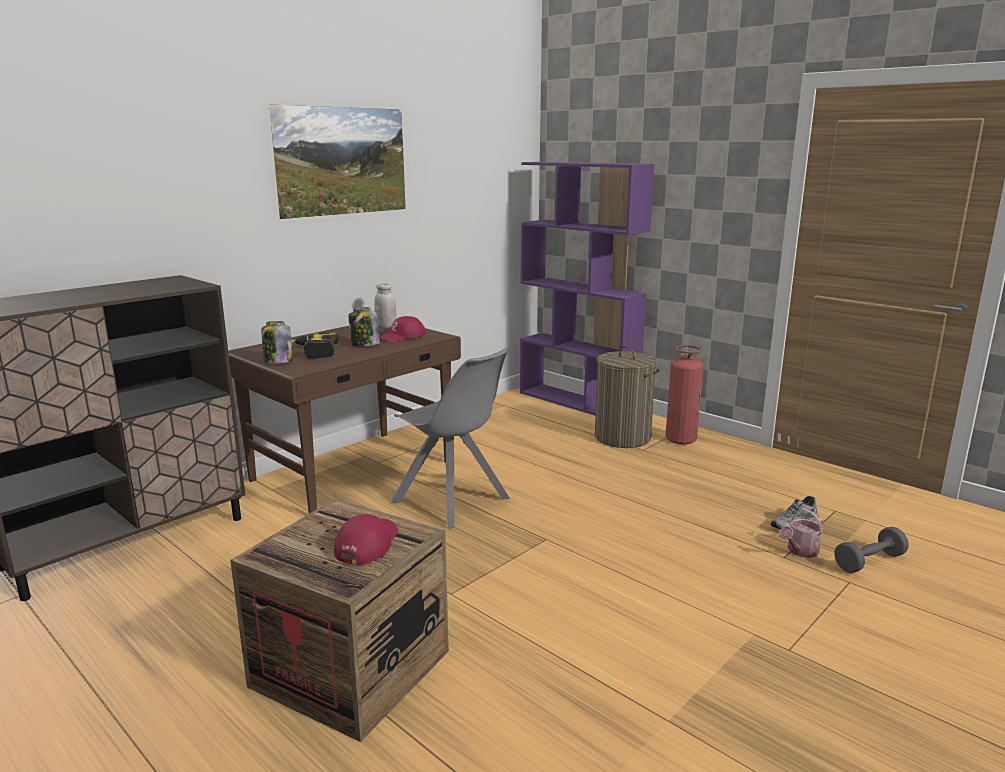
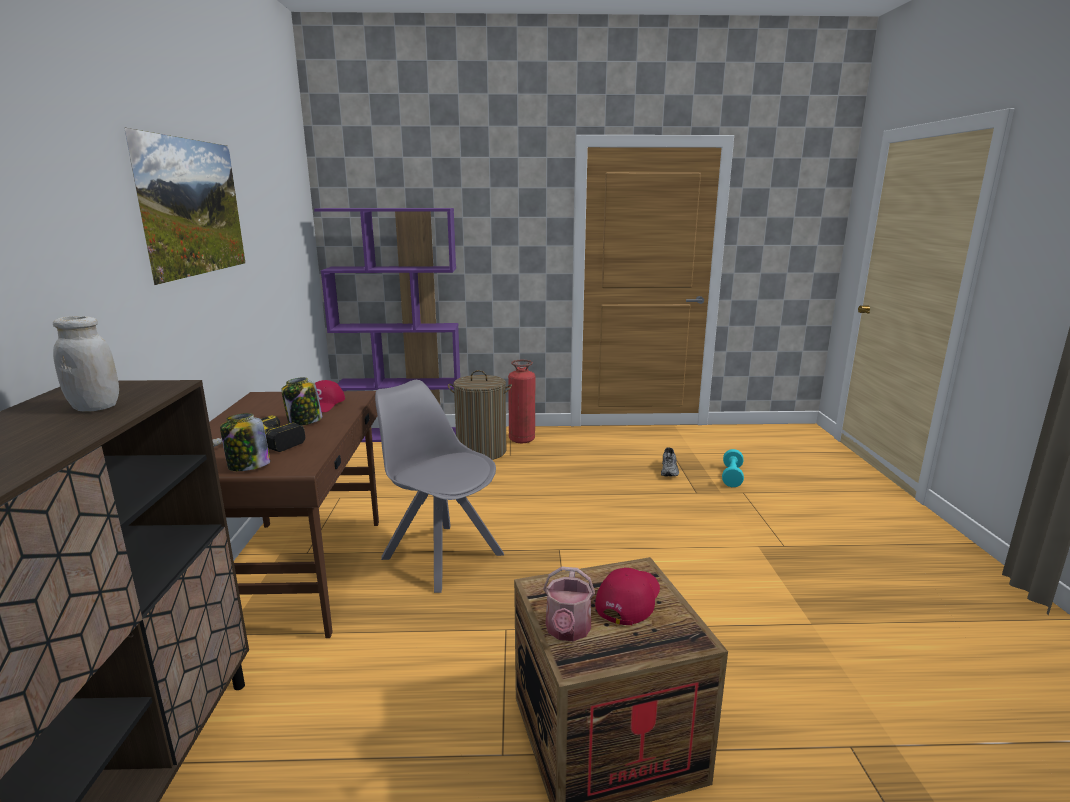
camera: 45 degrees left, 0 degrees up
red cap [334,514,398,565] -> red cap turned 60 degrees clockwise [595,568,660,625]
white jar [374,283,396,328] -> white jar moved to [53,316,119,412]
grey chair [392,348,510,528] -> grey chair turned 135 degrees counterclockwise [375,380,504,593]
watering can [779,509,823,558] -> watering can moved to [543,567,595,641]
grey dumbbell [834,527,909,573] -> turquoise dumbbell [722,449,744,487]

